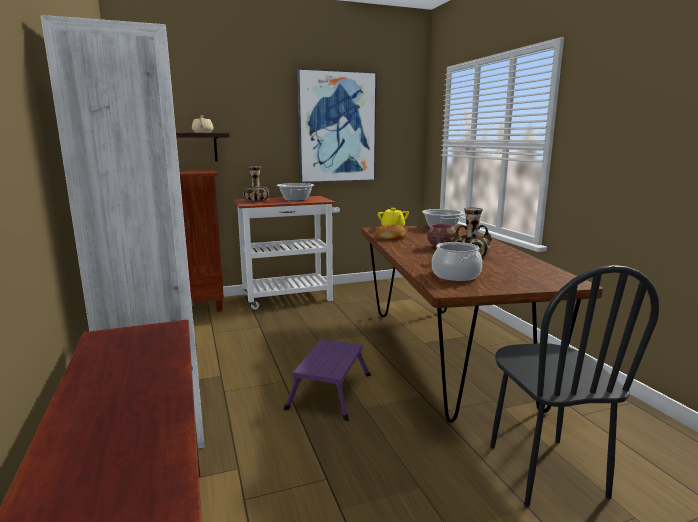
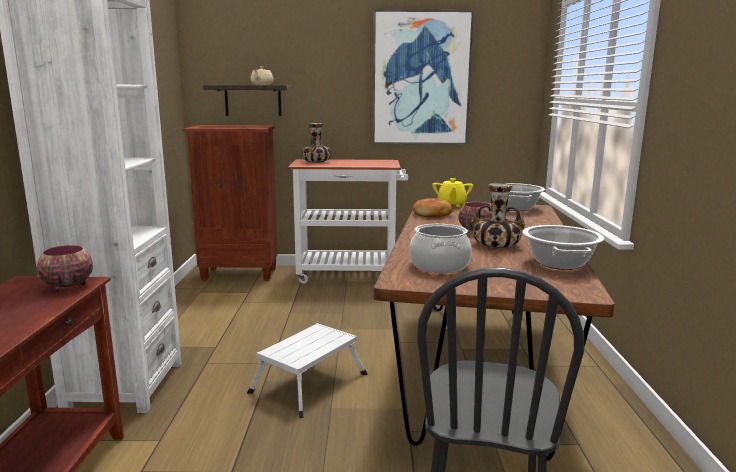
camera: 20 degrees right, 0 degrees up
cooking pot [277,183,314,201] -> cooking pot moved to [523,225,604,270]
purple step ladder [283,339,371,421] -> white step ladder [247,323,368,418]
none -> bowl [37,245,93,292]

